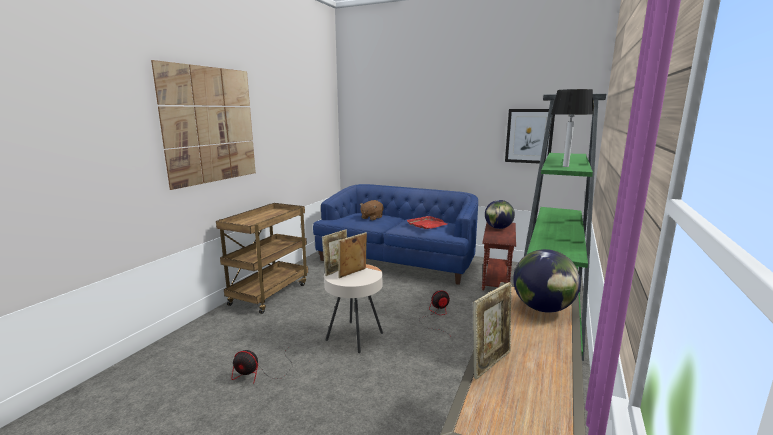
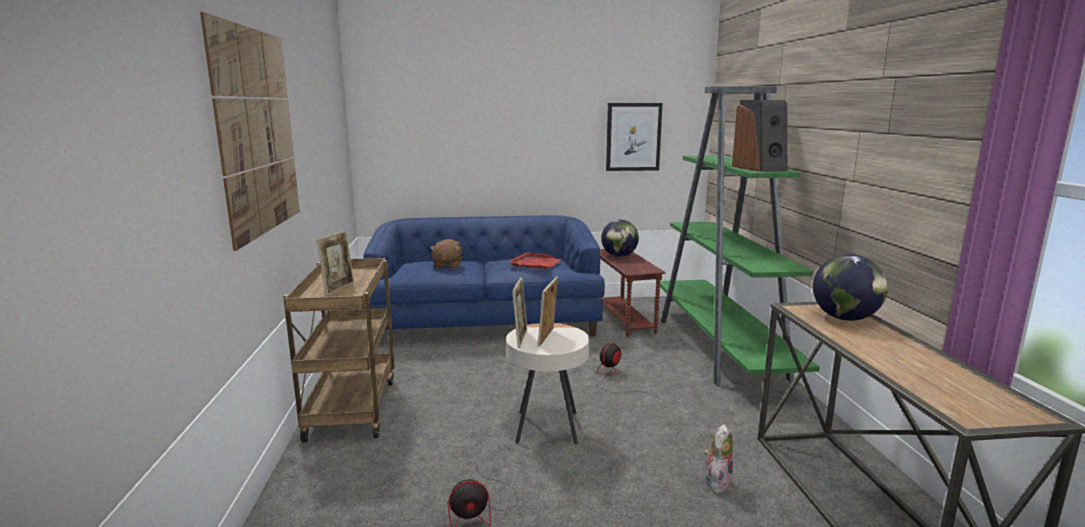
camera: 30 degrees left, 0 degrees up
picture frame [473,282,512,380] -> picture frame moved to [317,231,354,296]
table lamp [551,89,594,167] -> speaker [732,100,788,172]
none -> plush toy [704,424,733,493]

